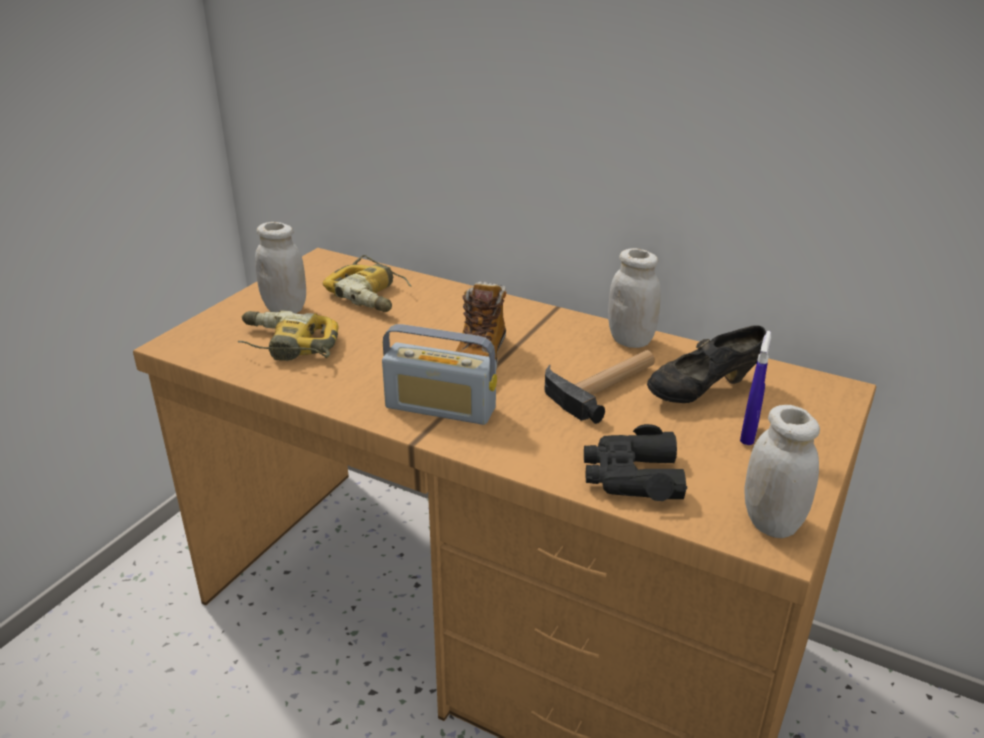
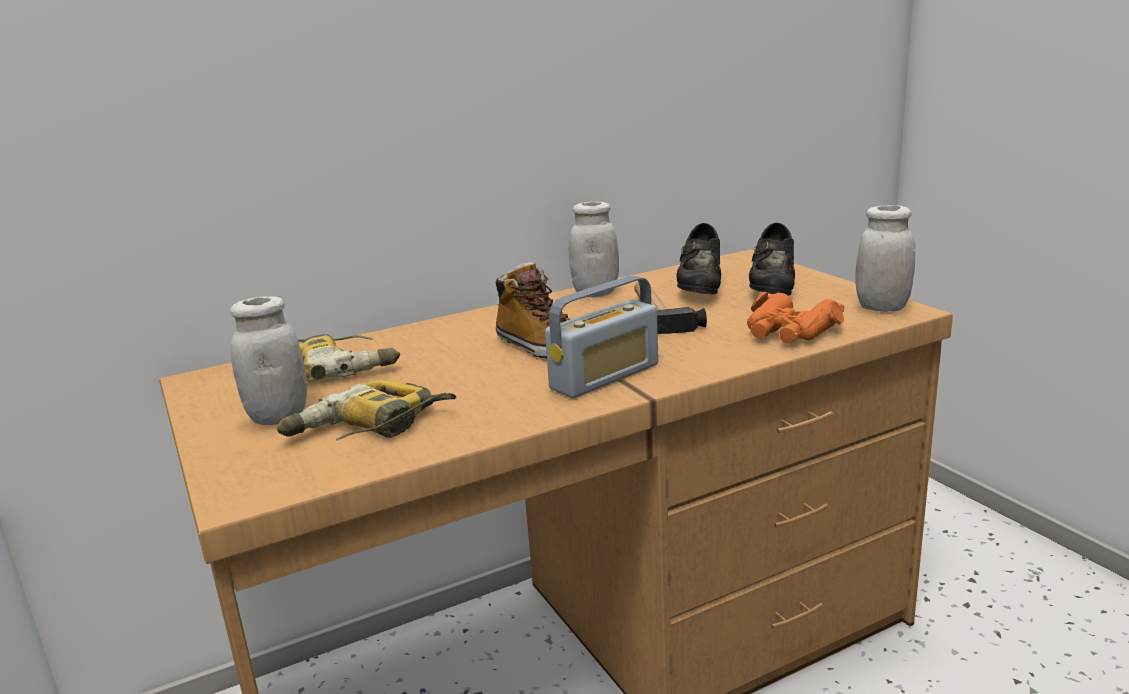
camera: 55 degrees left, 10 degrees down
black binoculars [584,424,687,501] -> orange binoculars [747,292,845,343]
blue spray bottle [740,331,771,445] -> black shoe [749,223,795,295]

